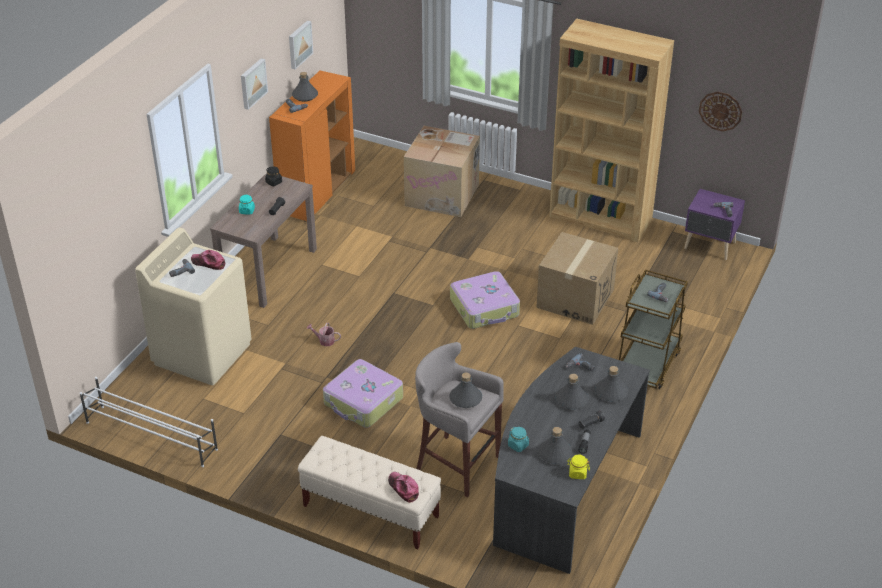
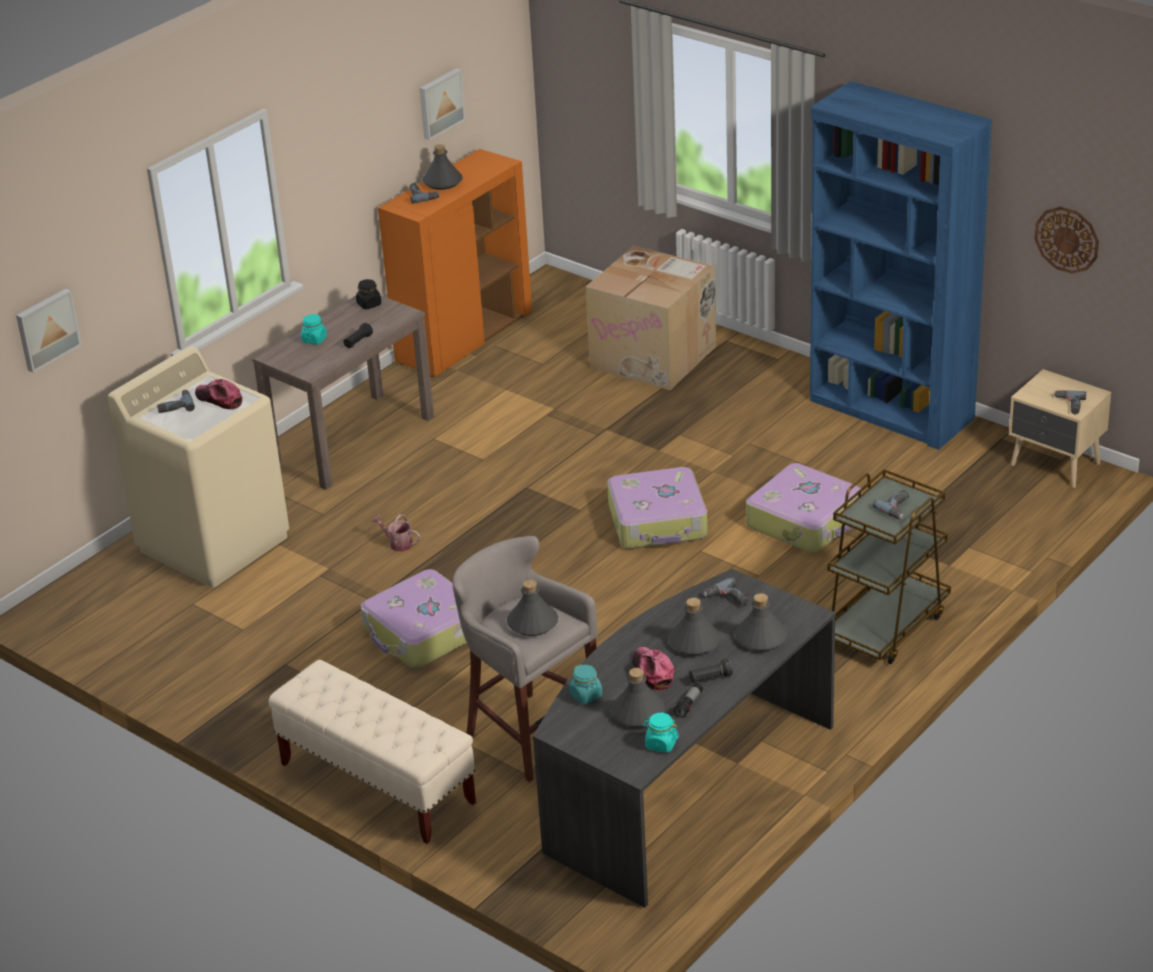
camera: 15 degrees right, 5 degrees down
white shoe rack [80,377,218,467] -> none
picture [241,58,268,110] -> picture moved to [16,288,82,373]
cap [388,472,419,503] -> cap moved to [632,647,674,691]
cardboard box [536,232,618,325] -> suitcase [746,463,862,553]
brown bookcase [549,19,674,242] -> blue bookcase [810,81,992,450]
yellow jar [567,455,590,479] -> turquoise jar [643,713,679,753]
purple nightstand [684,189,745,260] -> beige nightstand [1009,369,1111,488]

